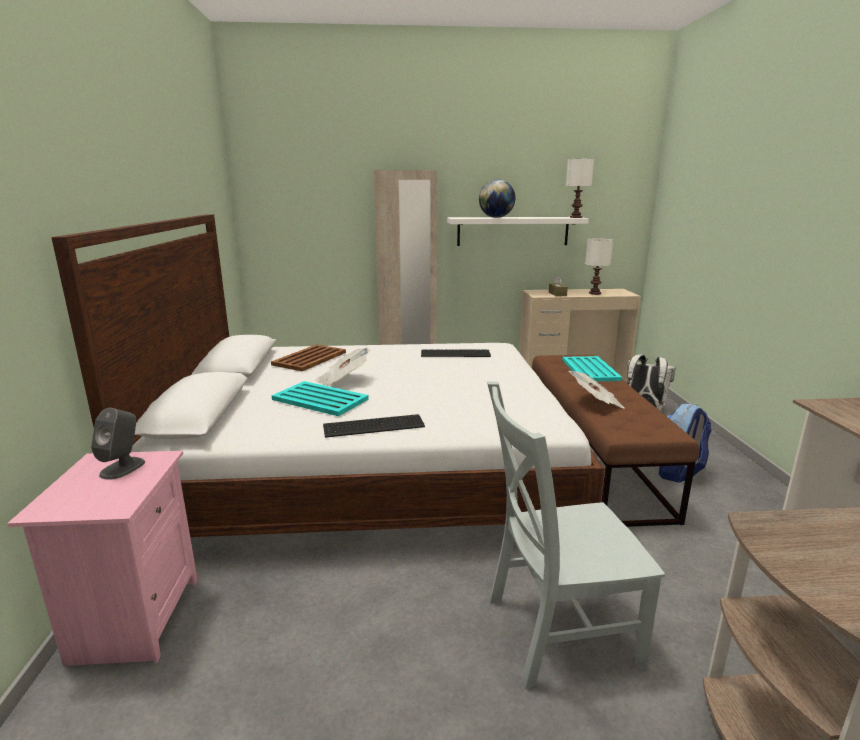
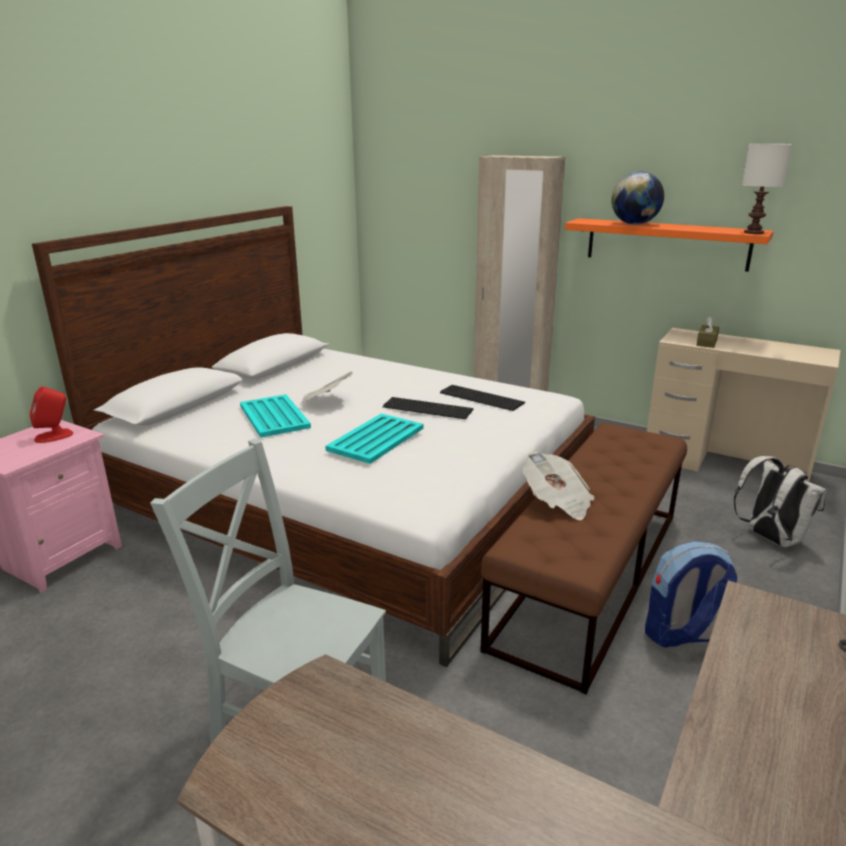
camera: 35 degrees right, 5 degrees up
grey speaker [91,408,145,480] -> red speaker [30,386,73,443]
brown tray [271,344,346,371] -> none
keyboard [323,414,425,438] -> keyboard moved to [383,397,474,419]
white shelf [447,217,589,246] -> orange shelf [565,218,774,272]
turquoise tray [562,356,622,381] -> turquoise tray moved to [325,414,424,464]
white table lamp [585,239,613,295] -> none

